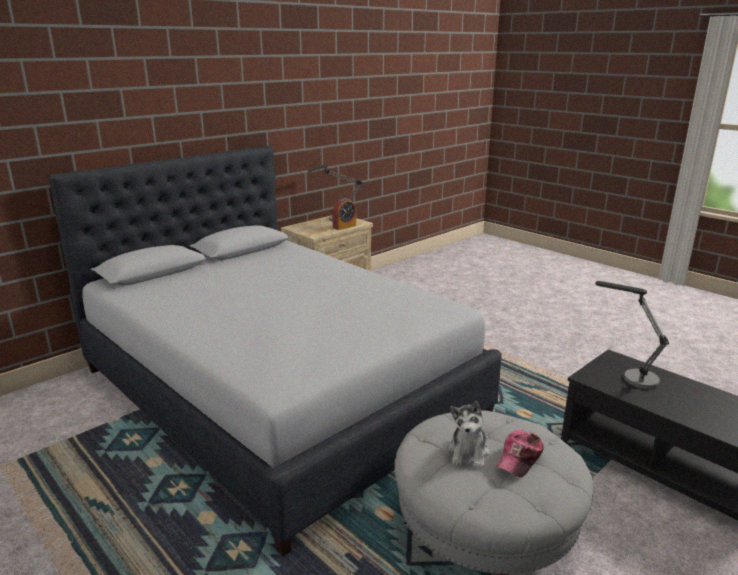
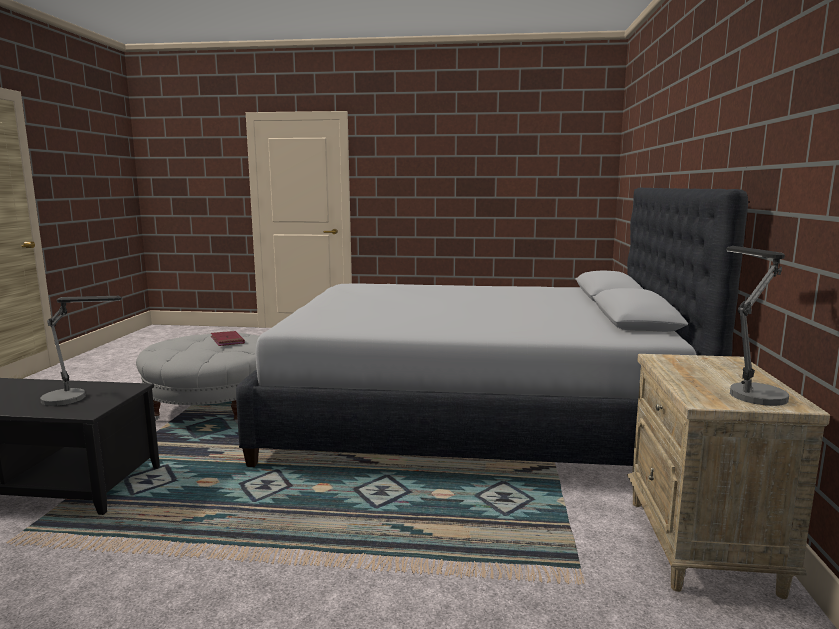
camera: 140 degrees right, 10 degrees down
alarm clock [332,198,356,230] -> none
plush toy [448,401,489,468] -> red book [211,331,245,346]
cap [496,430,544,477] -> none

